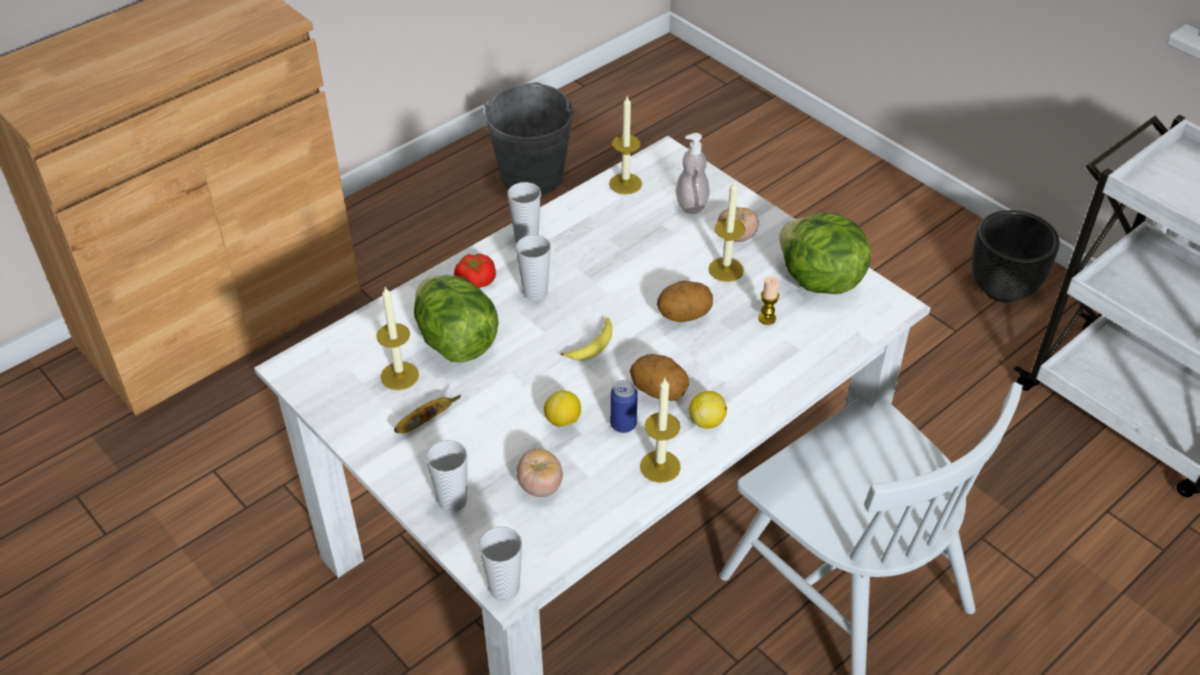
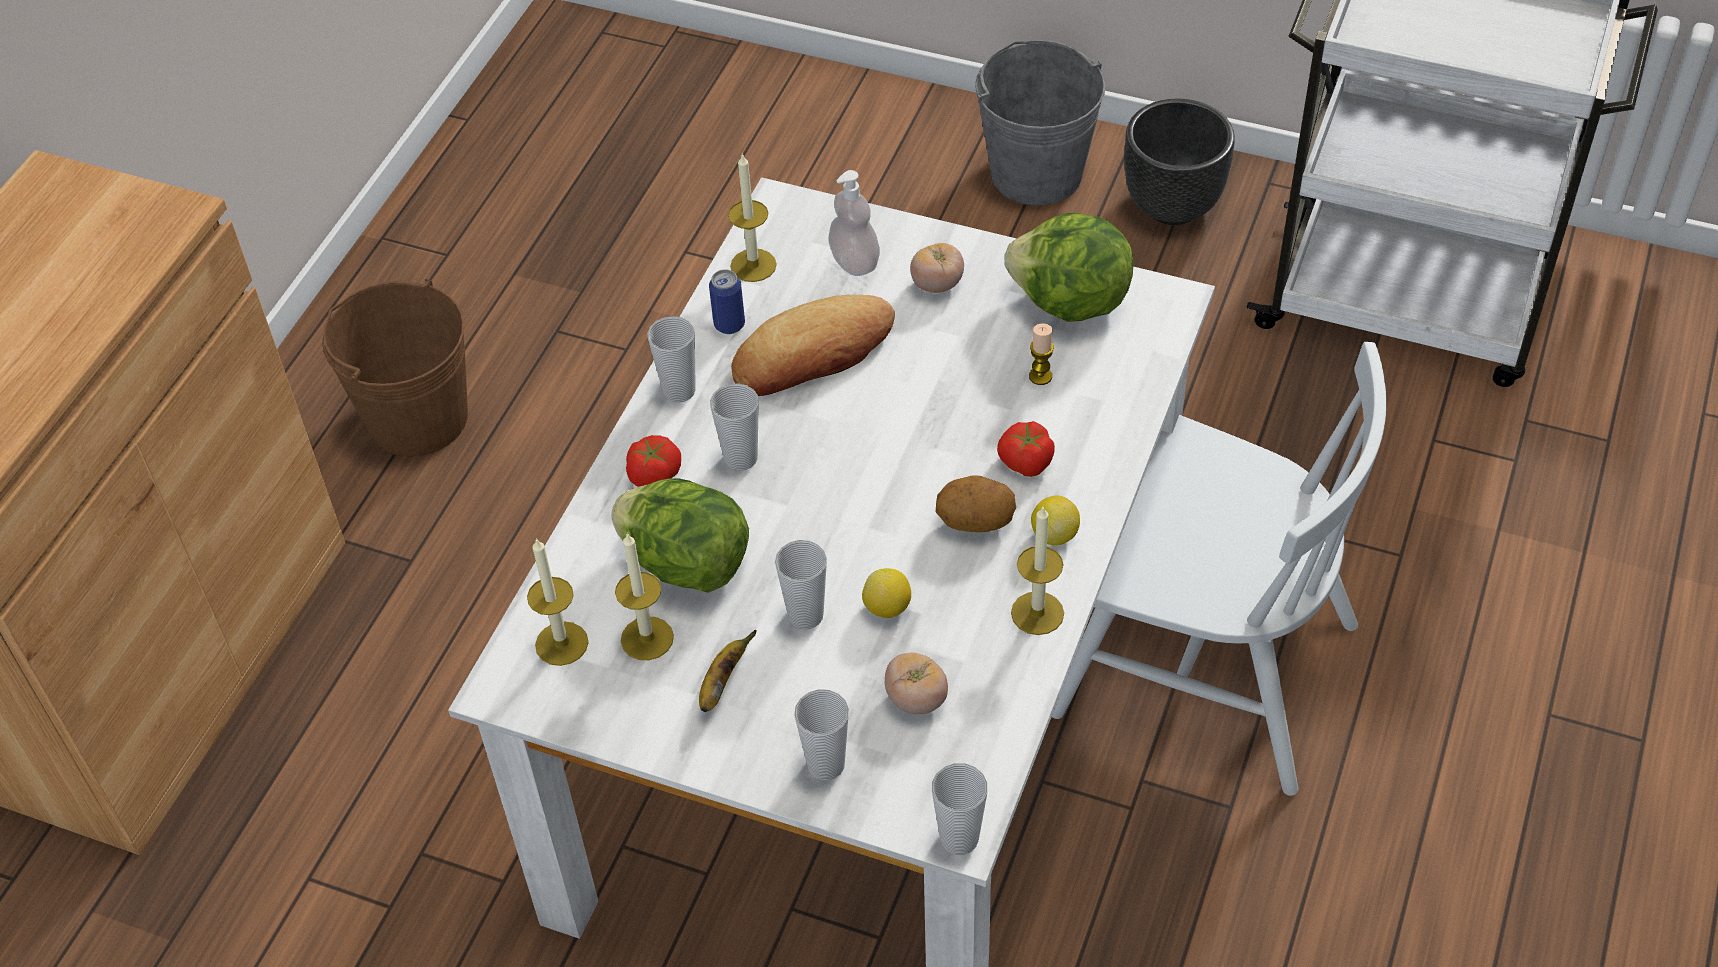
camera: 25 degrees left, 5 degrees up
grey bucket [484,82,574,195] -> grey bucket moved to [975,40,1105,206]
banana [560,317,612,361] -> none
can [610,380,638,433] -> can moved to [709,269,745,334]
potato [657,280,713,322] -> none
candle [709,180,746,282] -> candle moved to [527,538,588,666]
none -> brown bucket [322,279,468,457]
none -> bread [731,295,895,396]
none -> cup [775,540,827,630]
none -> tomato [997,421,1055,477]

